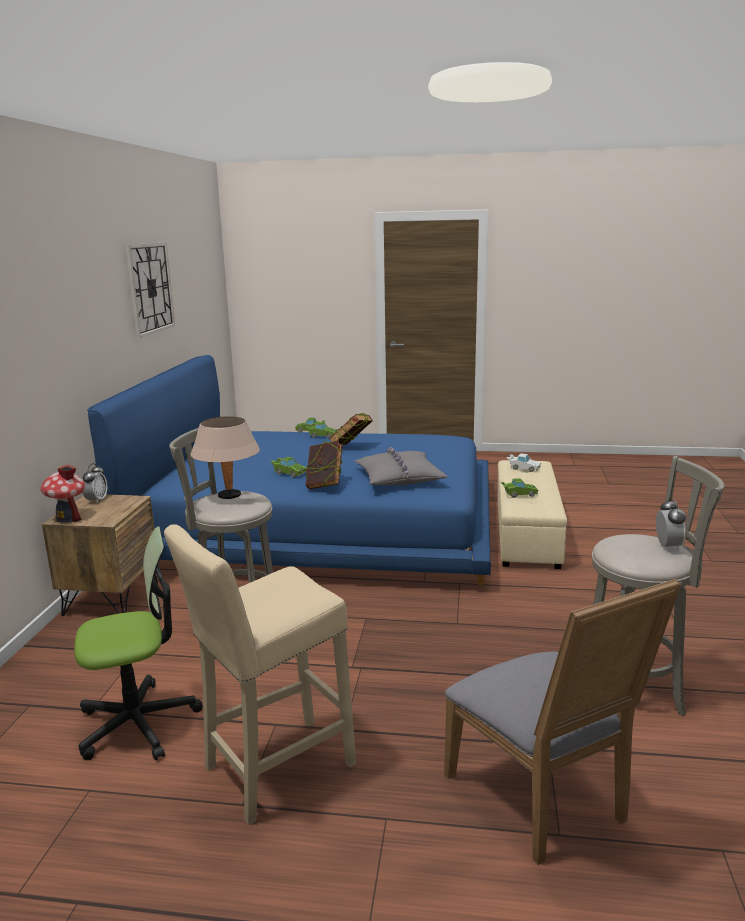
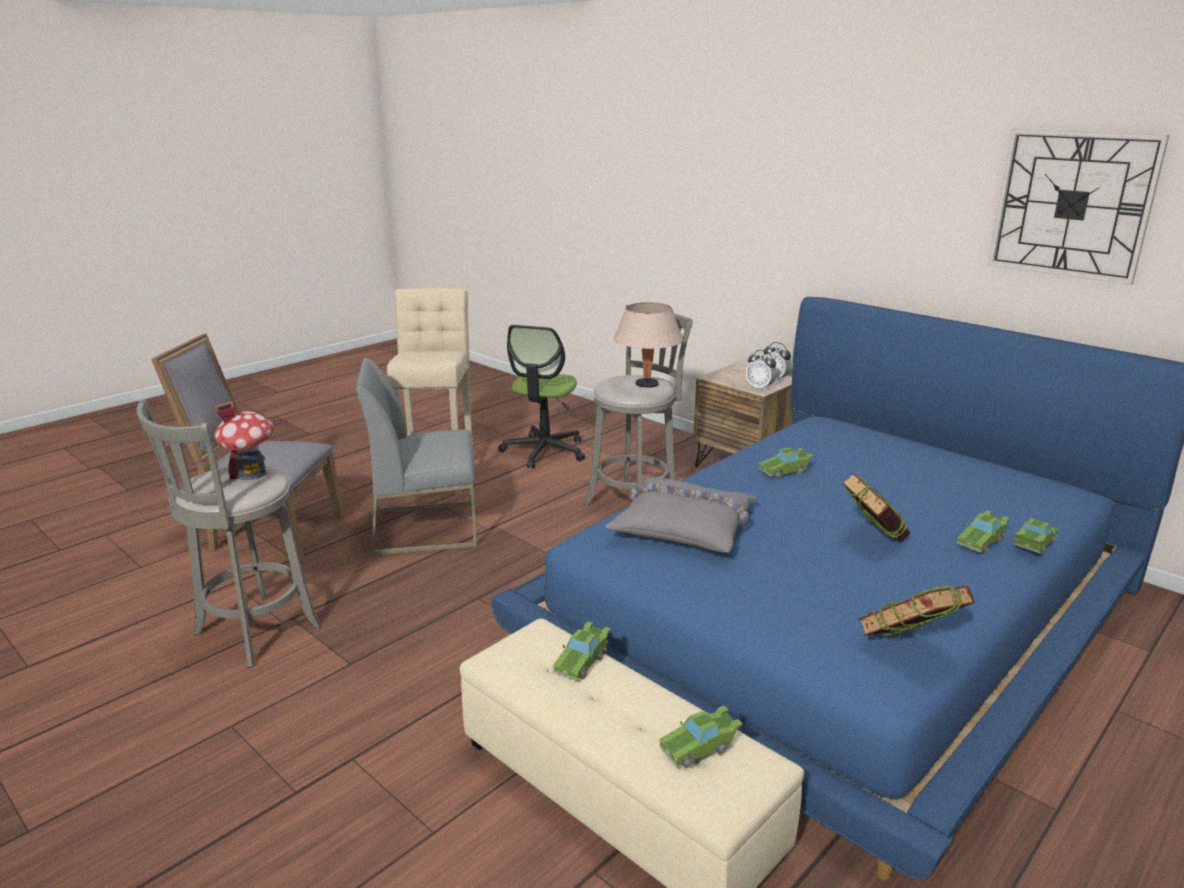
camera: 125 degrees right, 5 degrees up
toy house [41,464,85,523] -> toy house moved to [214,401,274,480]
book [305,441,343,489] -> book moved to [858,585,975,636]
white toy car [507,453,541,472] -> green toy car [659,705,742,768]
alarm clock [656,497,686,551] -> alarm clock moved to [746,350,777,391]
none -> grey chair [356,358,477,555]

